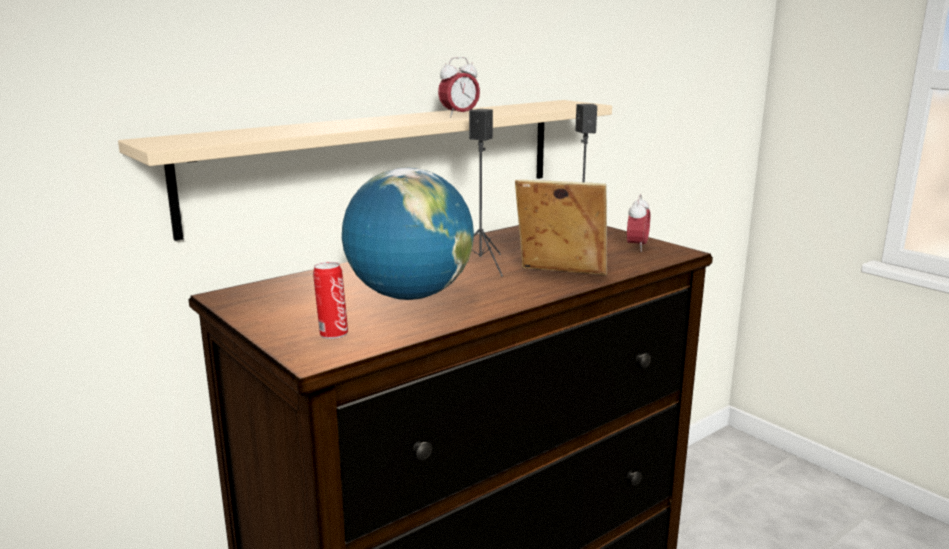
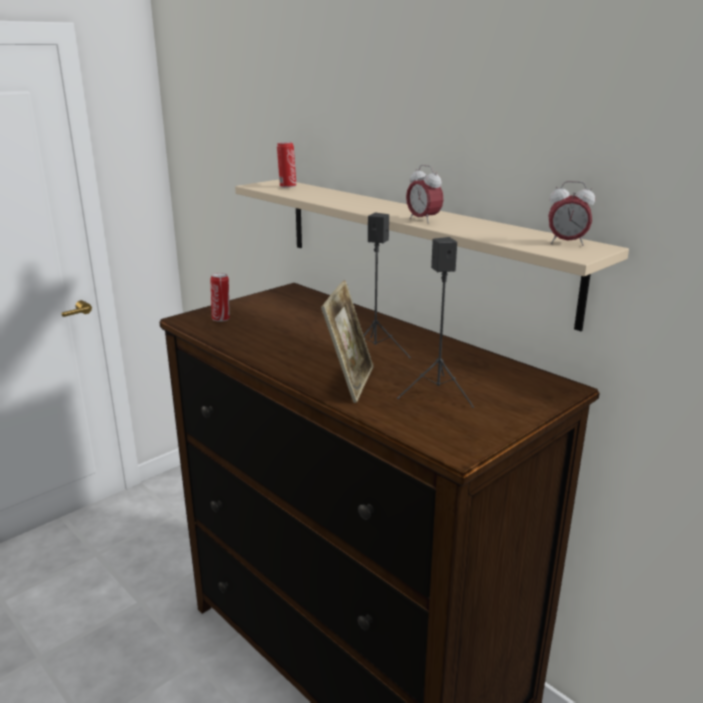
camera: 85 degrees right, 5 degrees up
globe [342,168,474,300] -> none
alarm clock [627,194,650,251] -> alarm clock moved to [548,181,595,246]
none -> can [277,142,296,188]

